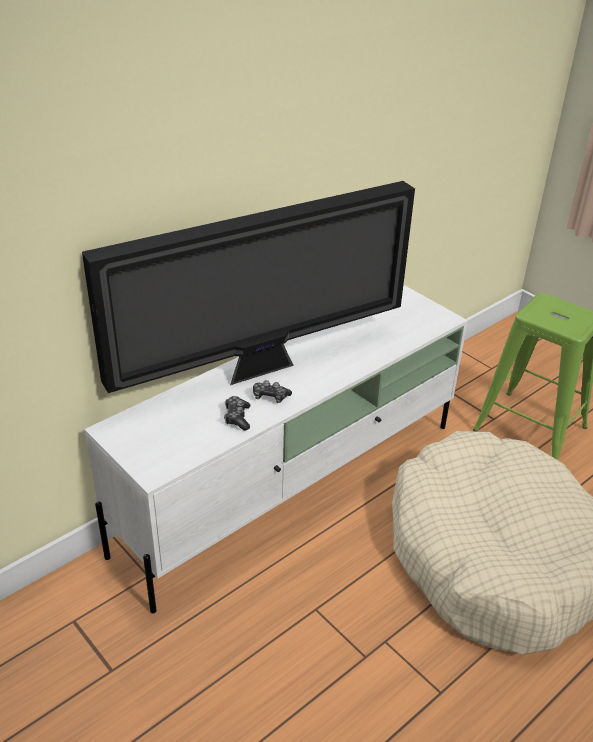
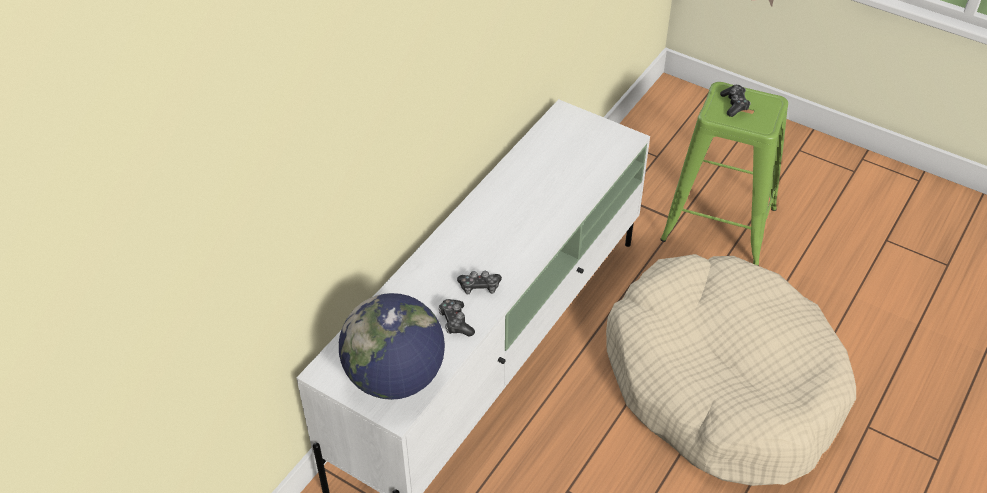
camera: 15 degrees left, 10 degrees up
television [82,181,415,393] -> none
none -> globe [339,293,445,400]
none -> game controller [720,85,751,117]

